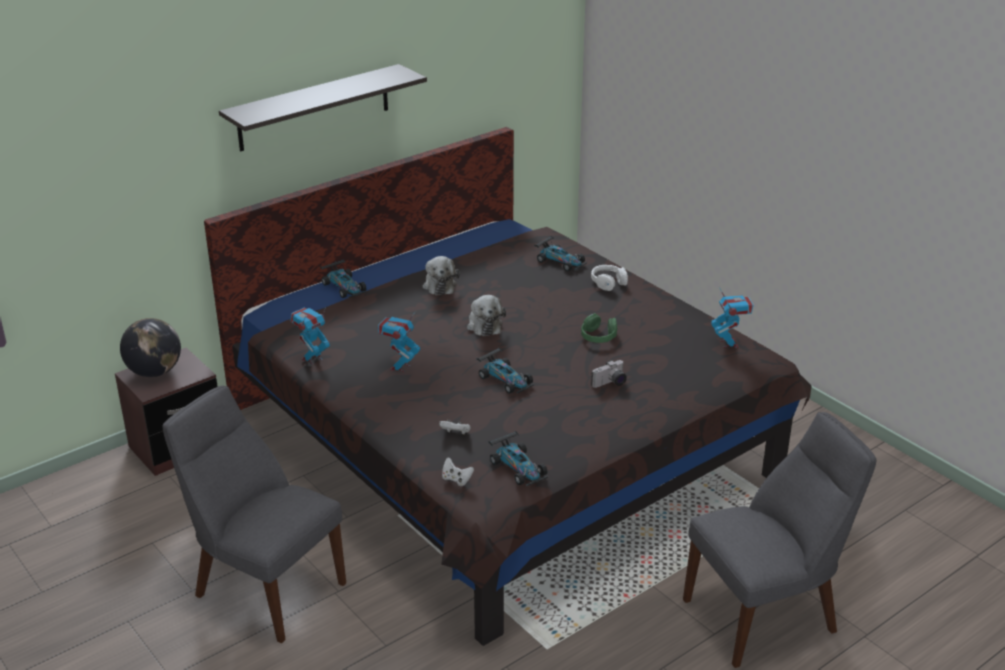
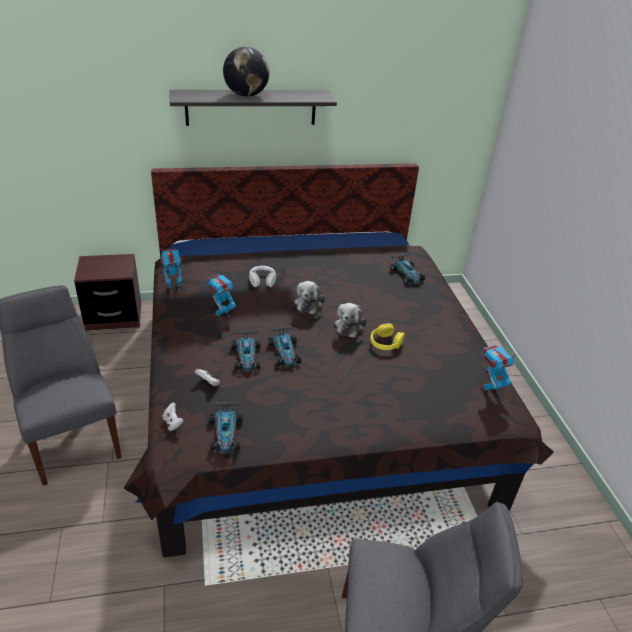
camera: 25 degrees right, 5 degrees up
globe [120,318,181,377] -> globe moved to [223,47,269,97]
toy car [320,259,367,298] -> toy car moved to [231,330,260,372]
plush toy [422,256,460,295] -> plush toy moved to [334,303,367,338]
green headphones [581,313,617,343] -> yellow headphones [370,324,405,350]
white headphones [591,265,628,291] -> white headphones moved to [249,266,276,287]
camera [591,360,627,388] -> none
toy robot [711,287,754,348] -> toy robot turned 135 degrees counterclockwise [480,345,520,395]

